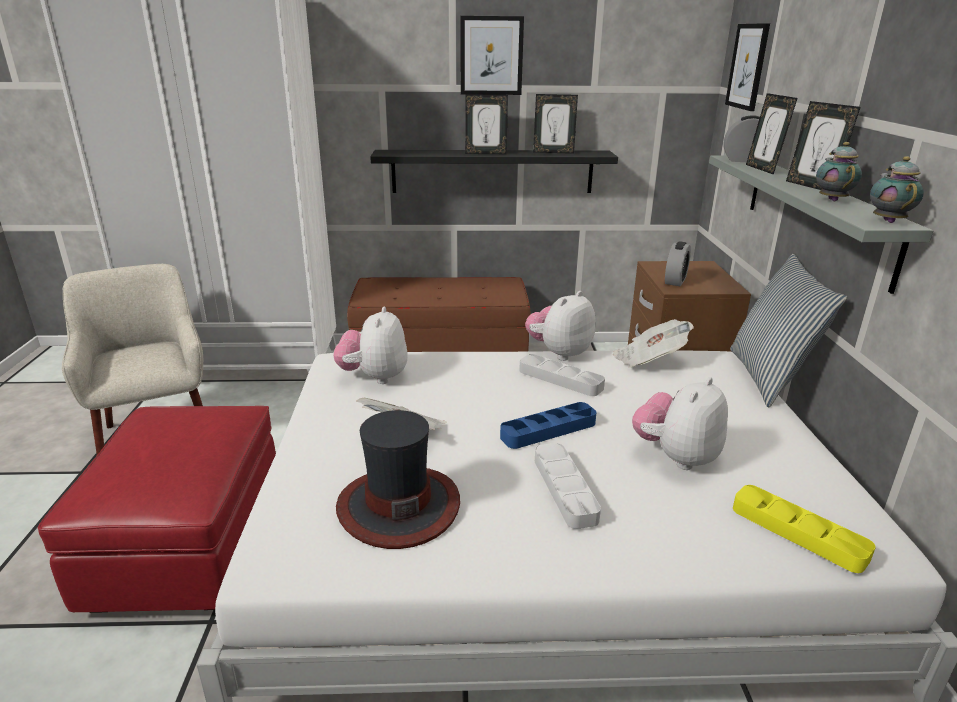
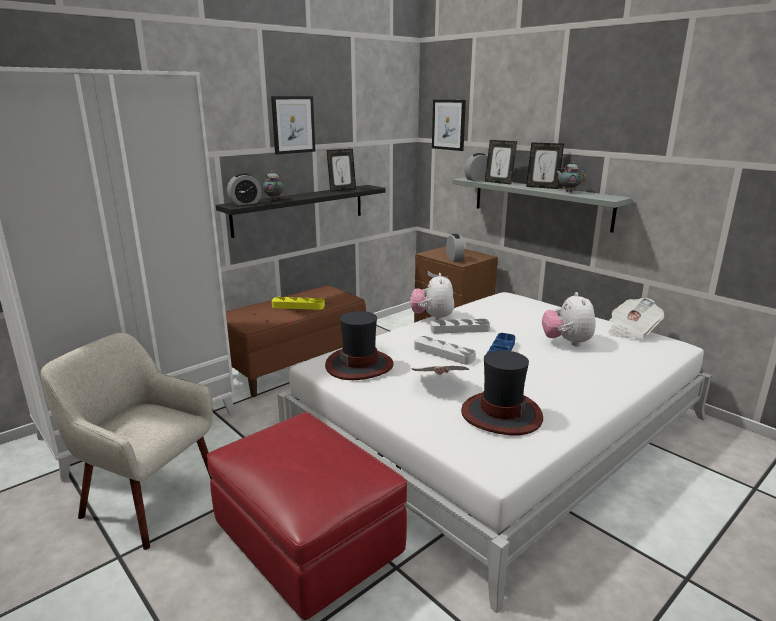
camera: 40 degrees left, 5 degrees down
plush toy [333,307,408,384] -> hat [325,311,394,380]
picture frame [465,94,508,154] -> none
grey tray [535,443,601,529] -> grey tray moved to [414,336,476,365]
newspaper [613,319,694,368] -> newspaper moved to [608,298,664,339]
pillow [730,254,847,408] -> none
yellow tray [733,485,876,573] -> yellow tray moved to [272,297,325,310]
teapot [870,156,924,223] -> teapot moved to [263,171,284,201]
none -> alarm clock [227,173,261,205]

